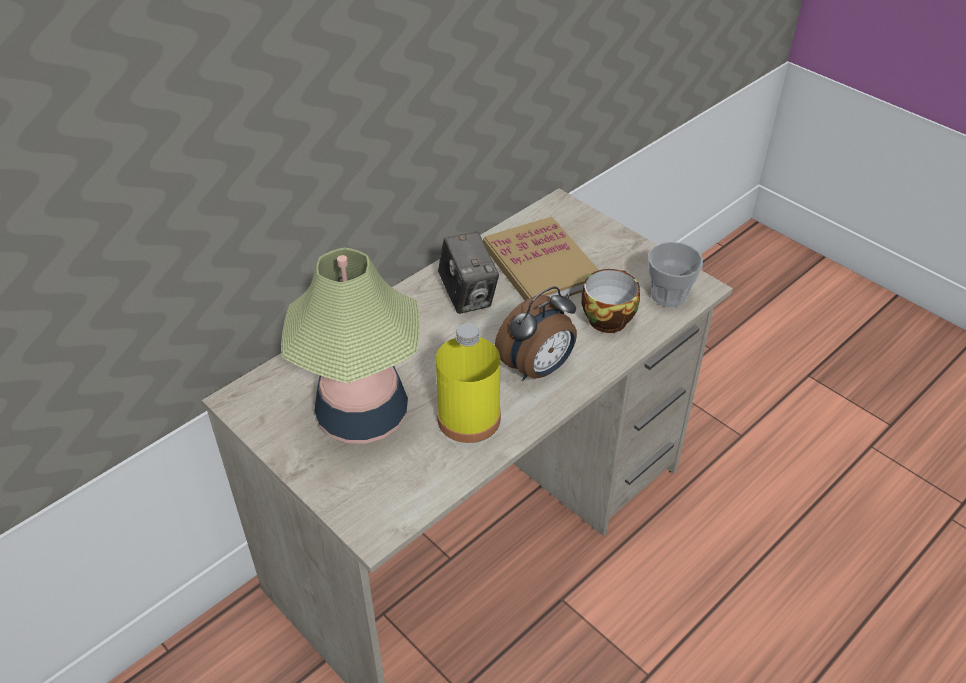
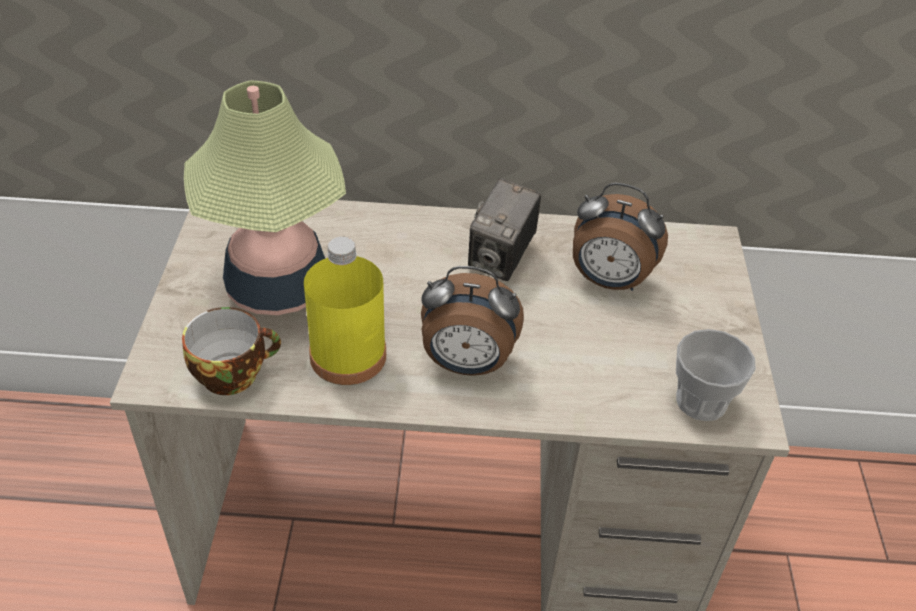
camera: 45 degrees right, 0 degrees up
book [483,216,599,300] -> alarm clock [573,183,668,291]
cup [582,269,640,333] -> cup moved to [182,307,281,395]

